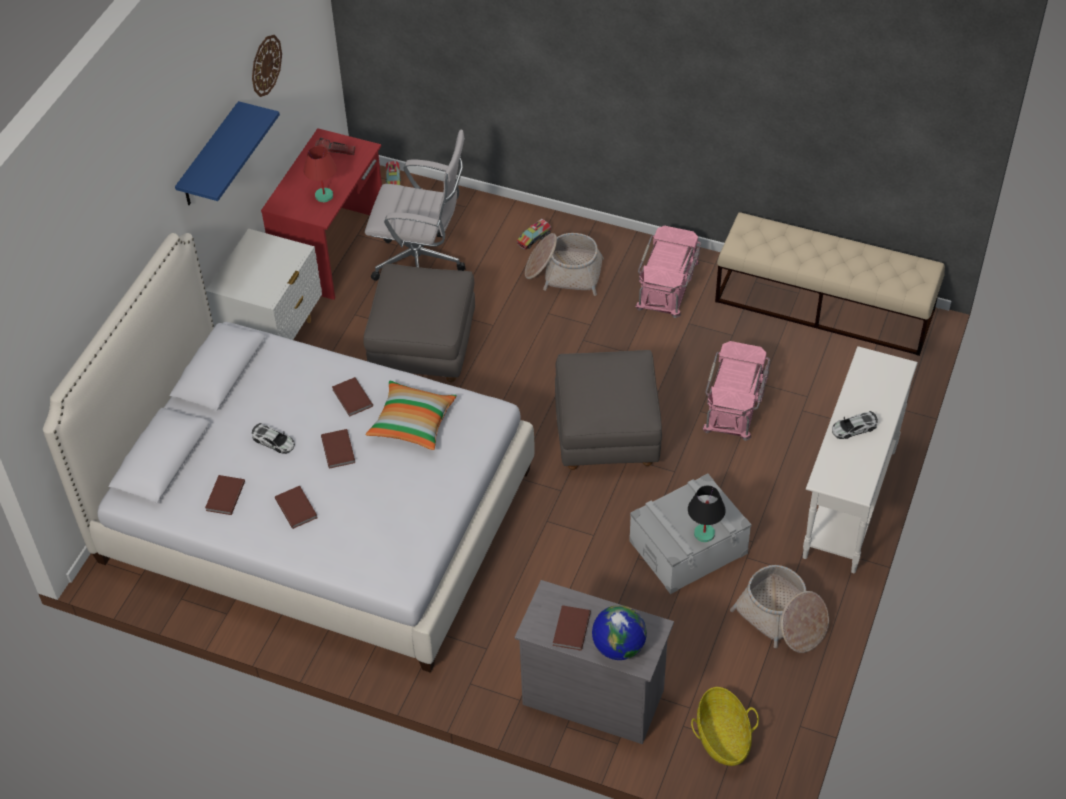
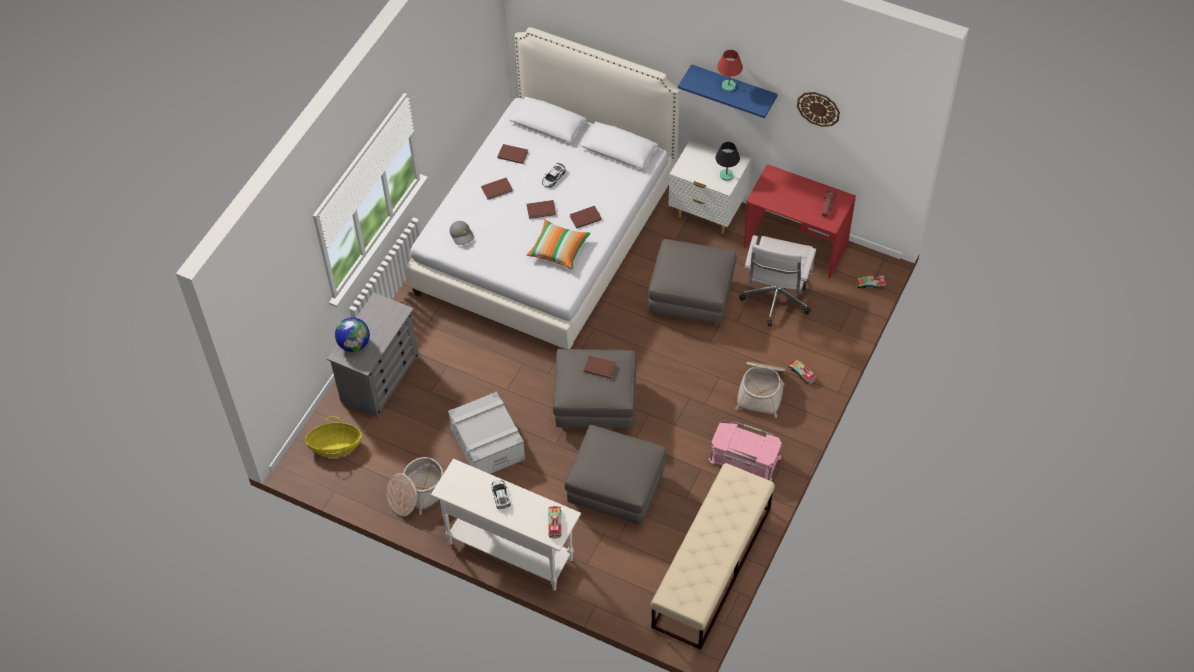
camera: 95 degrees right, 5 degrees up
red table lamp [304,146,337,202] -> red table lamp moved to [717,50,743,92]
brown book [553,605,591,650] -> brown book moved to [583,356,616,378]
black table lamp [688,486,726,542] -> black table lamp moved to [715,142,740,181]
pink storage box [702,341,770,441] -> grey ottoman [564,425,666,525]
none -> grey cap [450,221,474,245]
none -> toy truck [548,506,561,539]

